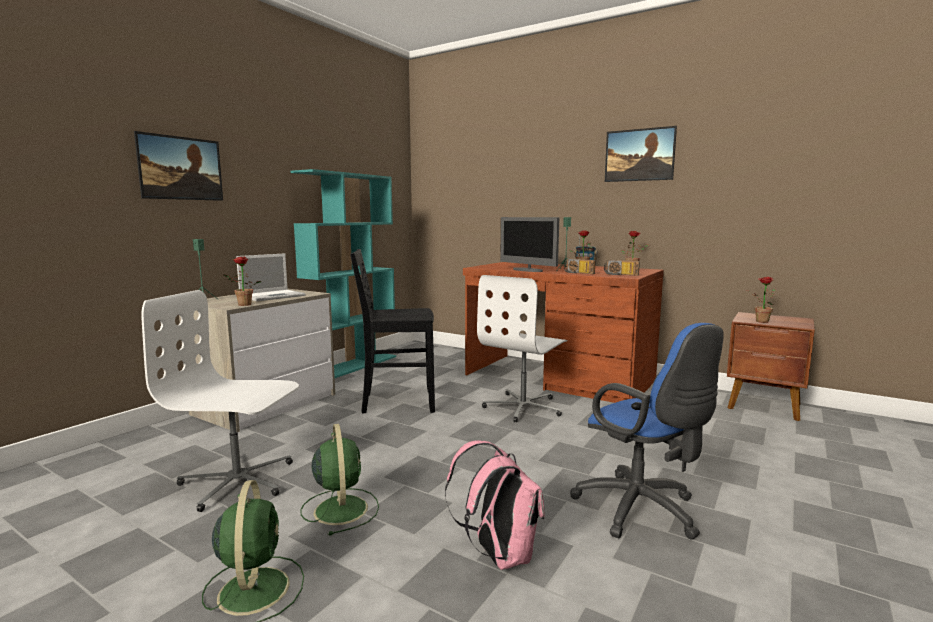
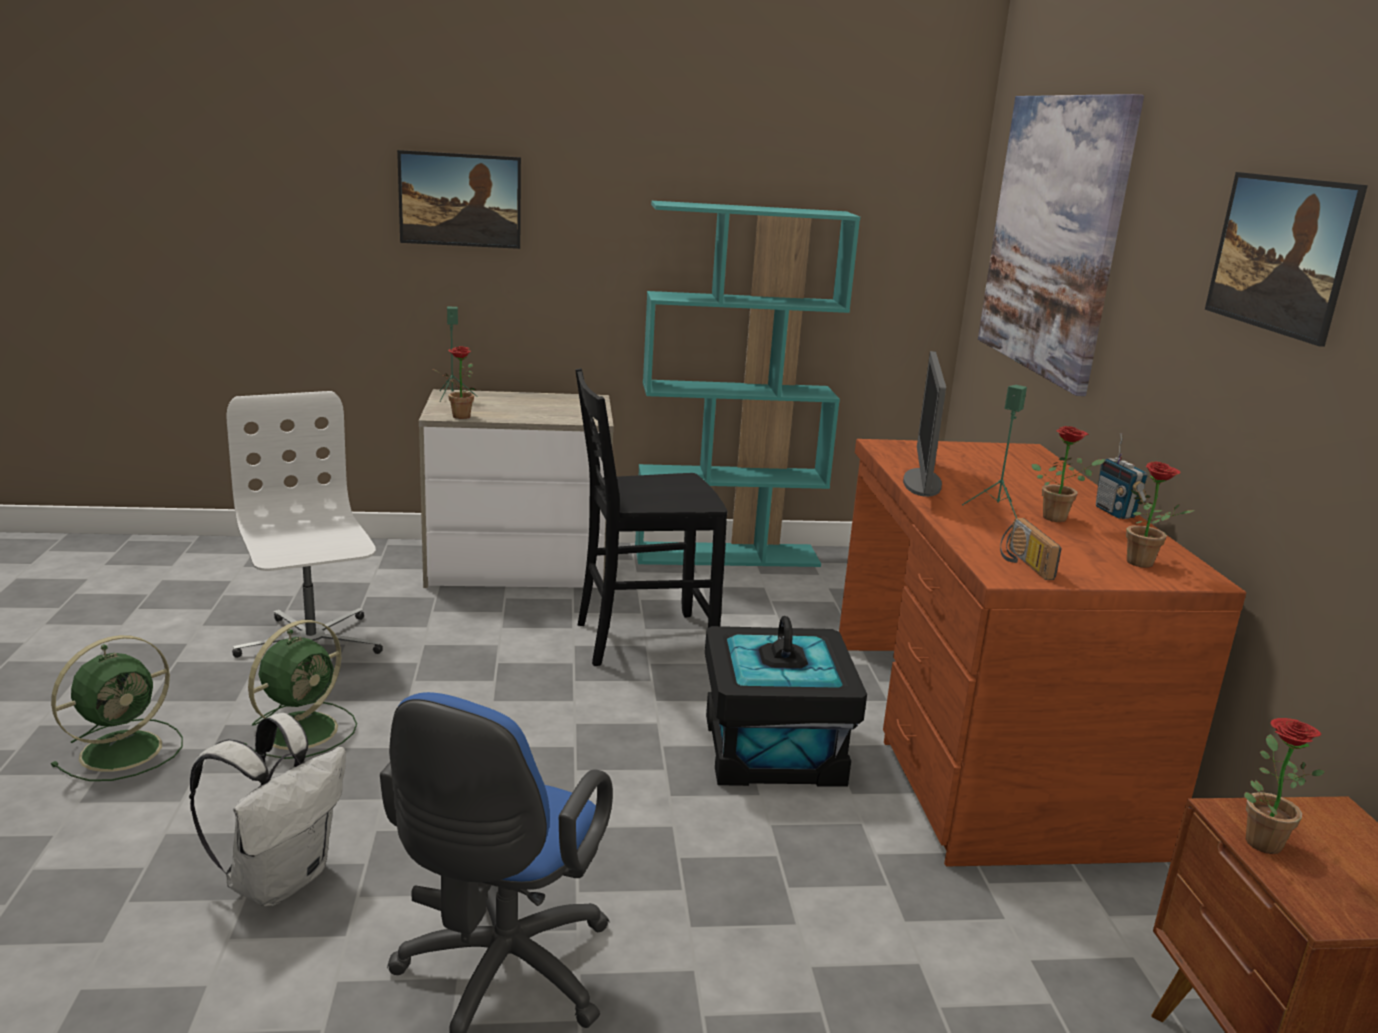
camera: 50 degrees right, 10 degrees up
laptop [236,253,306,301] -> none
black chair [350,249,435,414] -> black chair turned 60 degrees counterclockwise [576,368,727,666]
pink backpack [445,440,544,570] -> white backpack [189,713,346,906]
white office chair [477,275,567,422] -> black storage box [705,616,867,787]
radio [564,258,595,274] -> none
none -> picture [978,94,1144,396]

